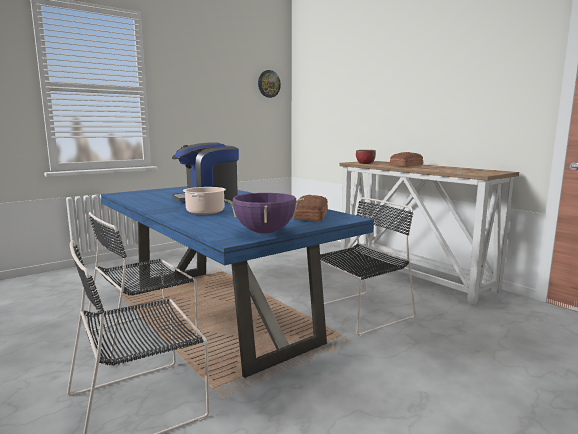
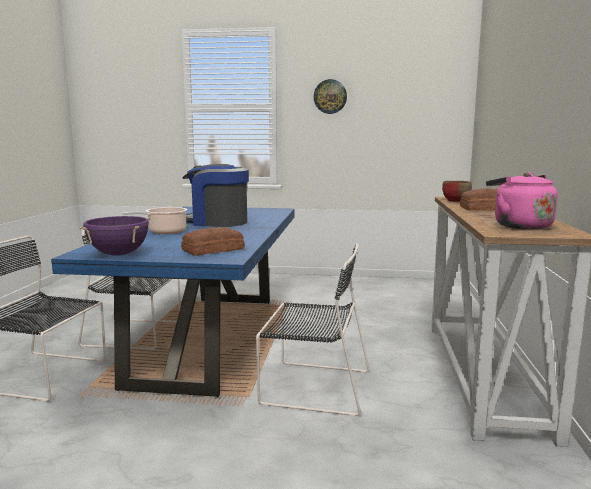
camera: 45 degrees right, 0 degrees up
wall clock [258,70,281,98] -> wall clock moved to [314,79,347,114]
none -> pink kettle [486,172,557,229]

